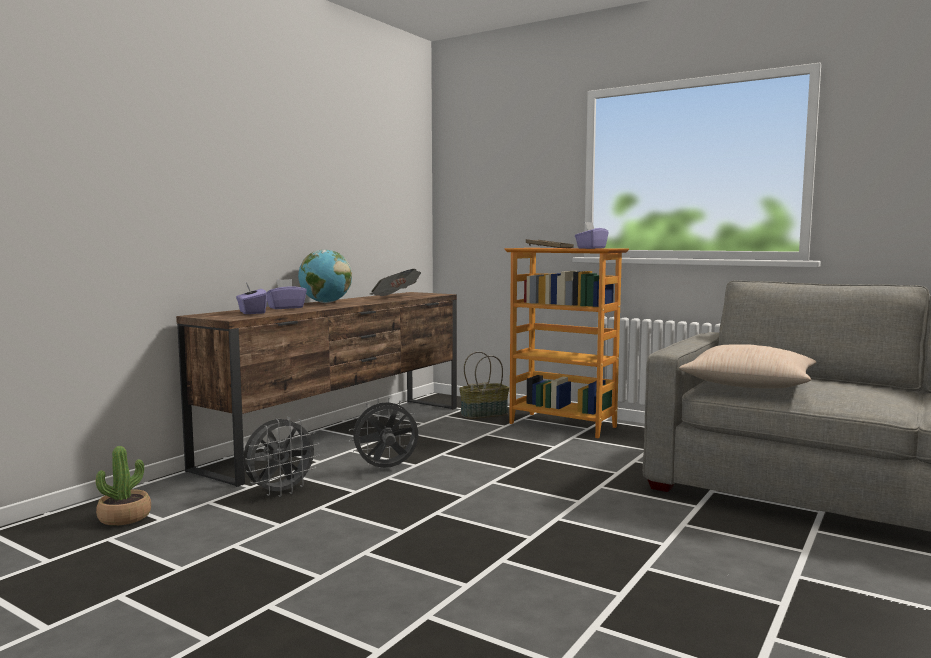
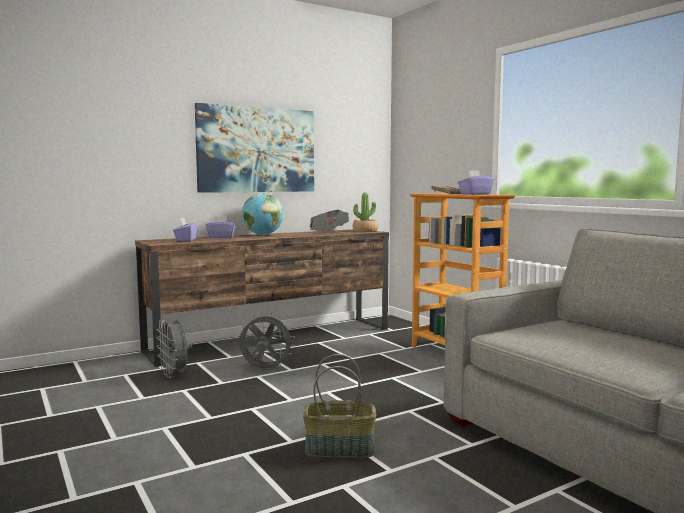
camera: 25 degrees right, 0 degrees up
potted plant [96,446,151,526] -> potted plant moved to [353,193,378,232]
grey fan [243,417,320,497] -> grey fan turned 75 degrees clockwise [156,318,192,378]
basket [459,351,509,419] -> basket moved to [303,354,376,458]
beige pillow [679,344,817,388] -> none
none -> picture [195,103,314,193]

